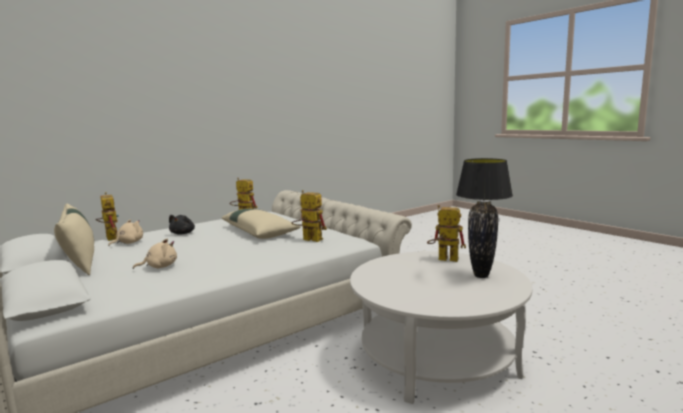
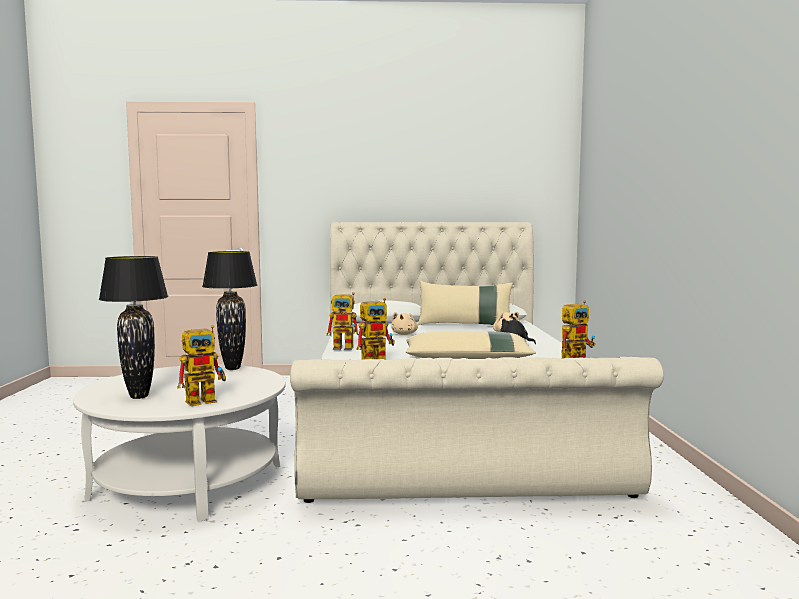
camera: 125 degrees right, 5 degrees down
toy robot [95,192,119,241] -> toy robot moved to [326,292,359,350]
none -> black table lamp [202,251,257,370]

